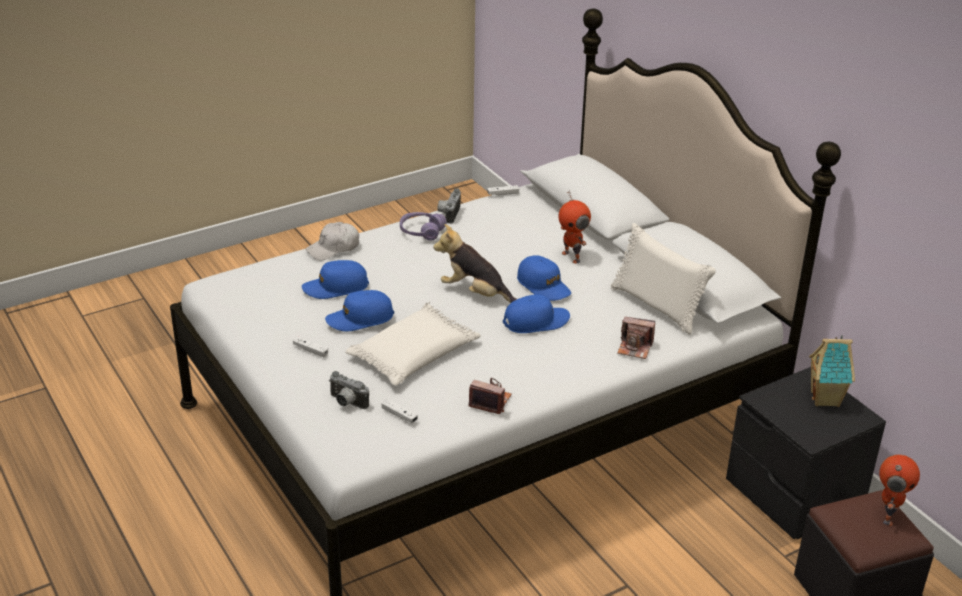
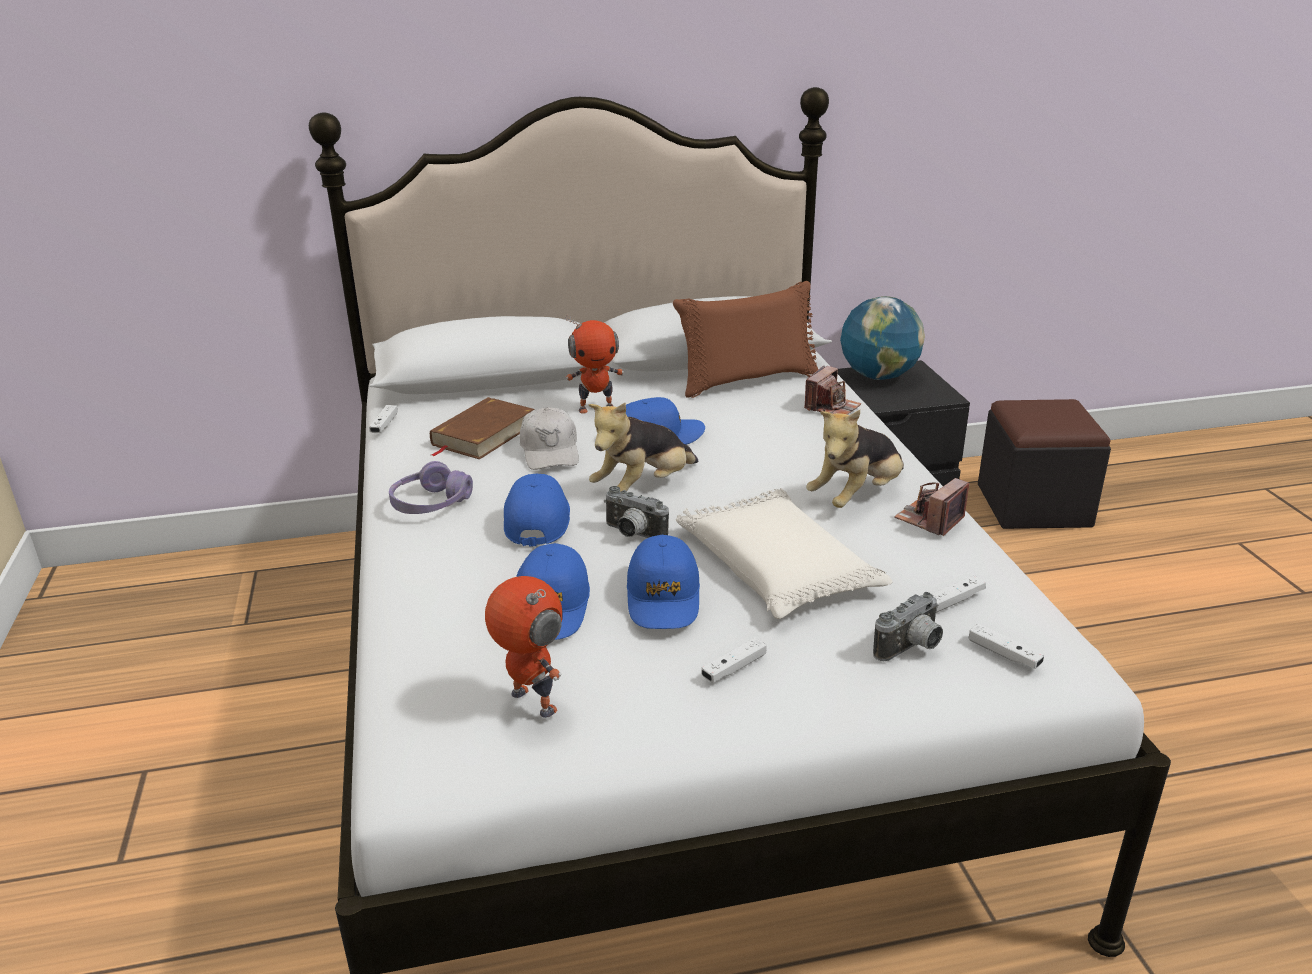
camera: 70 degrees left, 5 degrees down
white cap [306,222,359,260] -> white cap moved to [520,408,579,470]
camera [437,188,461,224] -> camera moved to [604,486,669,538]
blue cap [503,294,570,333] -> blue cap moved to [504,474,570,546]
white pillow [610,223,716,335] -> brown pillow [673,281,818,398]
toy house [809,335,855,407] -> globe [840,296,925,380]
toy robot [879,455,920,526] -> toy robot moved to [485,576,563,718]
none -> brown book [430,397,534,459]
none -> plush toy [806,410,904,508]
none -> white game controller [969,623,1044,669]

